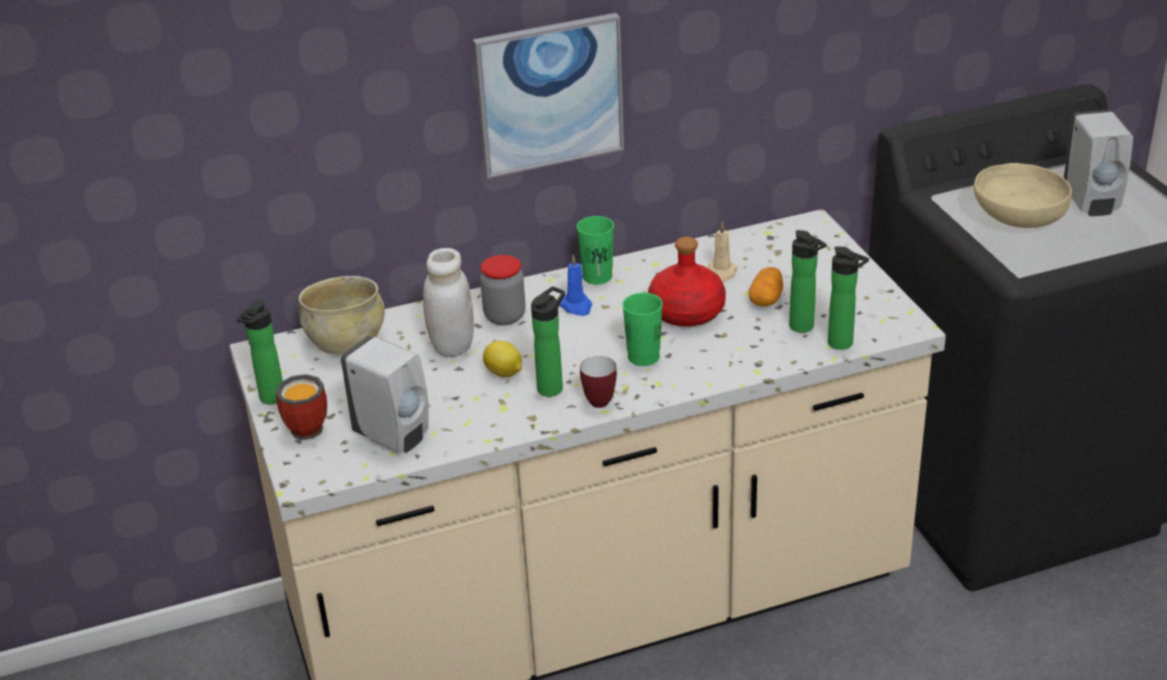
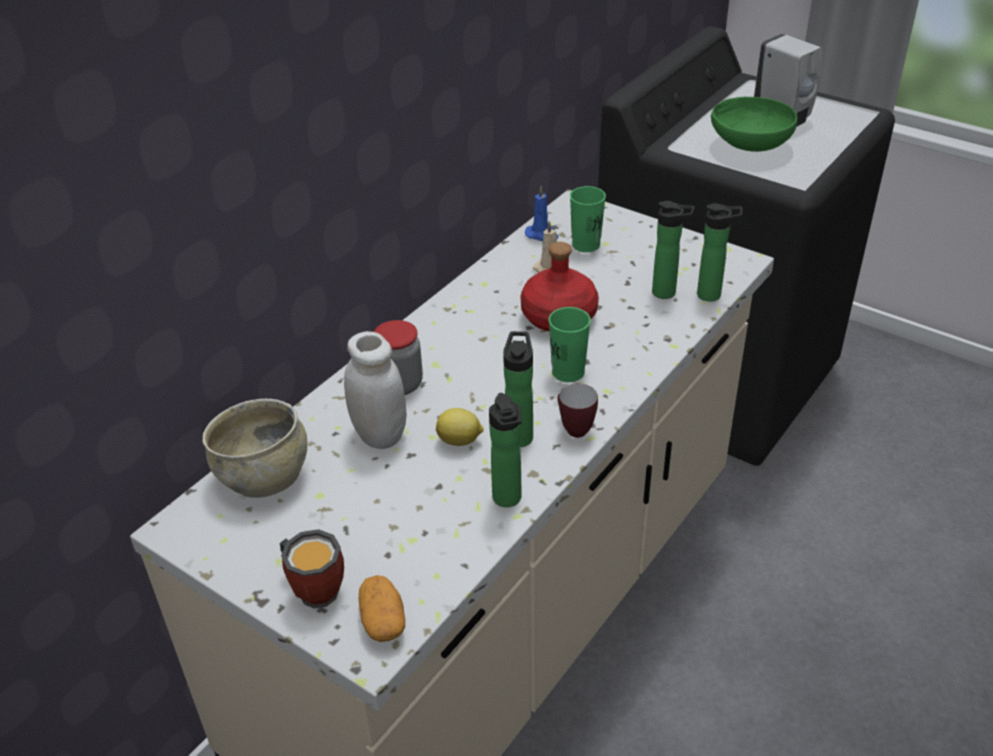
camera: 35 degrees left, 5 degrees up
bottle [236,299,283,405] -> bottle moved to [489,393,522,507]
white soap dispenser [341,335,429,453] -> none
picture [473,13,624,179] -> none
blue candle [559,254,592,316] -> blue candle moved to [525,186,558,241]
green cup [577,216,614,284] -> green cup moved to [570,186,606,252]
potato [749,267,783,306] -> potato moved to [359,575,405,642]
beige bowl [973,163,1072,228] -> green bowl [711,97,798,152]

